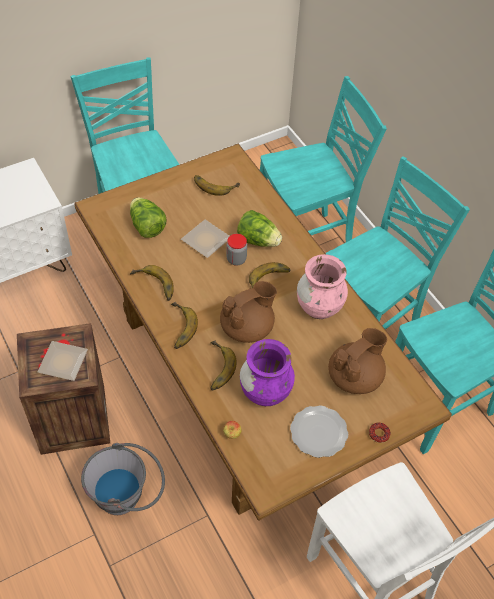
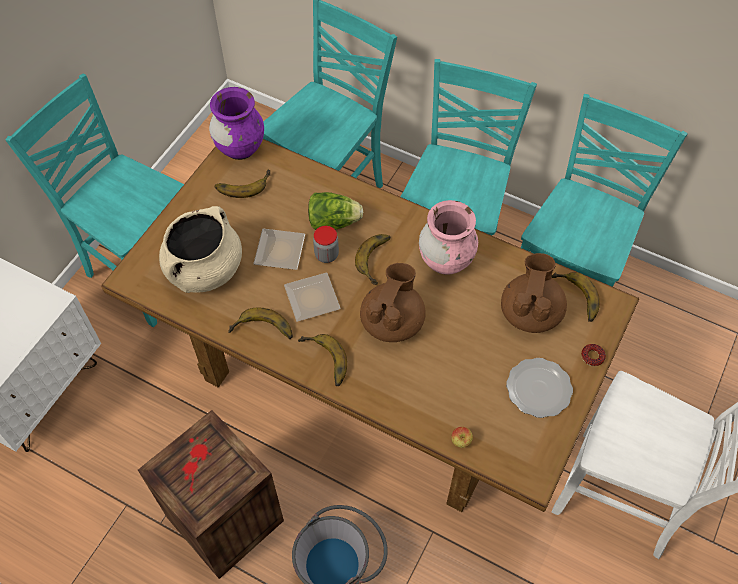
camera: 30 degrees left, 5 degrees up
plate [38,341,88,381] -> plate moved to [284,272,341,322]
lettuce [130,197,167,238] -> beige cooking pot [159,206,242,293]
banana [210,341,237,391] -> banana moved to [551,272,600,322]
purple vase [240,339,295,406] -> purple vase moved to [209,87,264,160]

